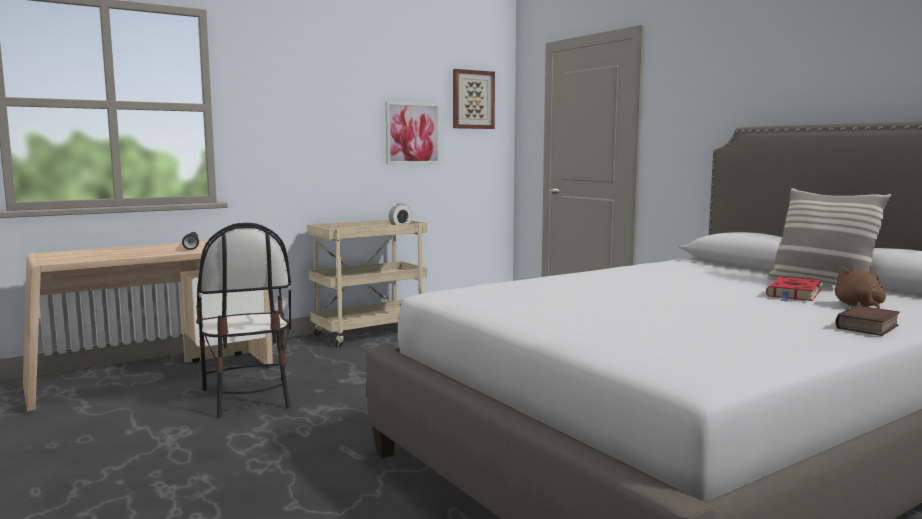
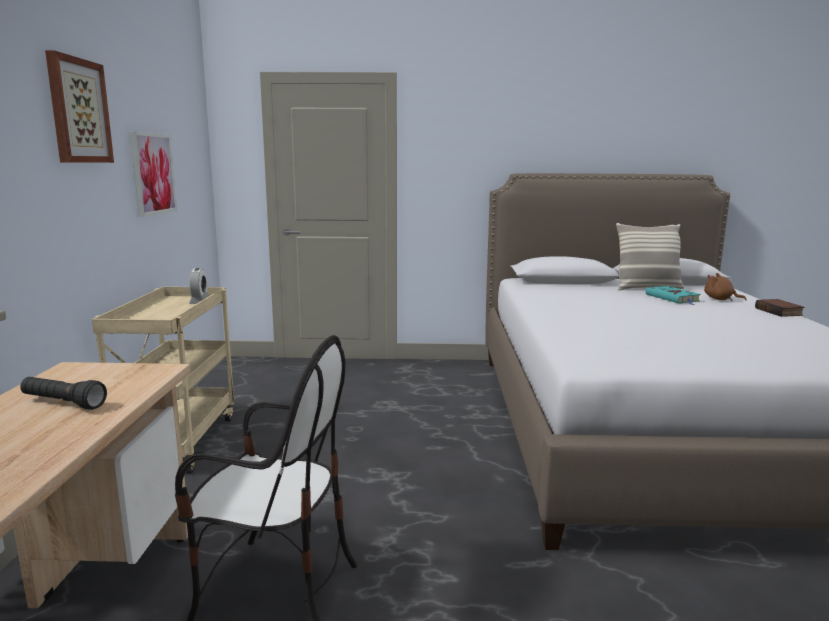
camera: 55 degrees left, 5 degrees up
picture [453,69,495,129] -> picture moved to [45,50,114,163]
red book [766,276,821,302] -> turquoise book [646,286,701,305]

